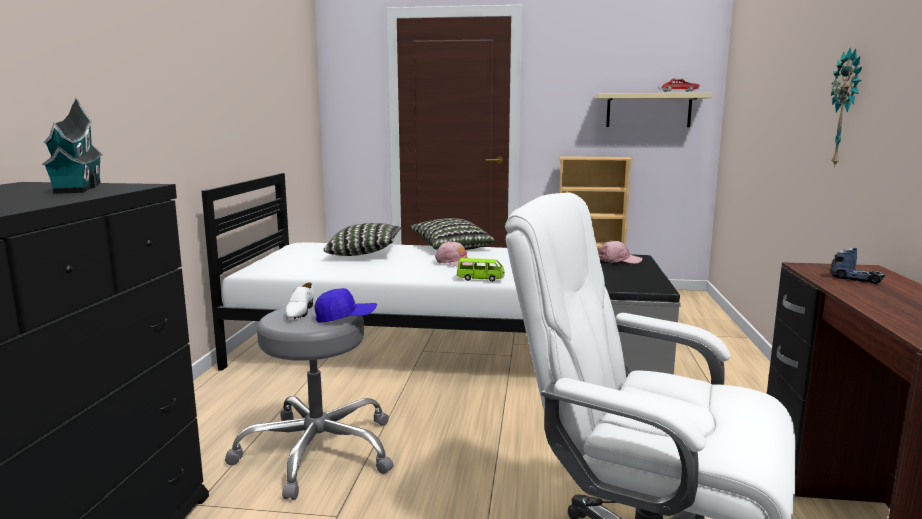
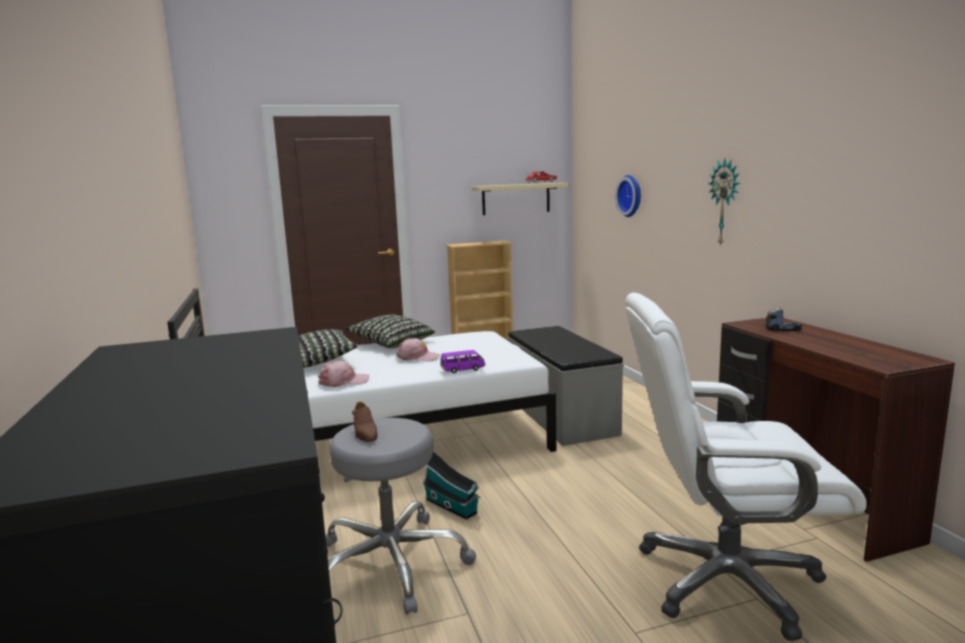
camera: 25 degrees left, 0 degrees up
toy house [41,98,103,194] -> toy house moved to [422,452,481,520]
white shoe [286,282,314,320] -> brown shoe [352,402,378,442]
blue cap [315,288,377,323] -> none
green toy car [457,258,505,282] -> purple toy car [440,350,486,373]
pink cap [598,240,642,264] -> pink cap moved to [318,361,369,387]
none -> wall clock [615,175,641,217]

